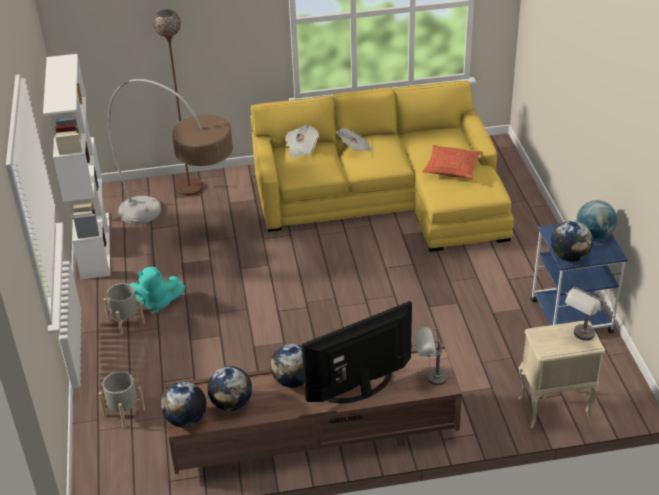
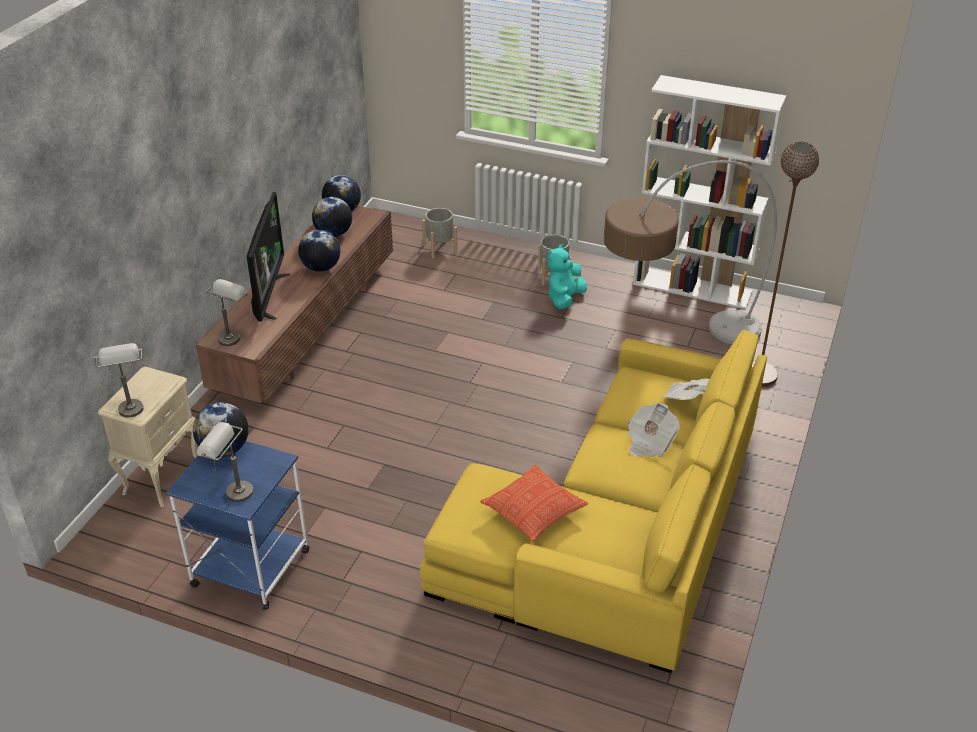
camera: 120 degrees right, 0 degrees up
globe [576,200,617,240] -> grey table lamp [197,422,253,502]

